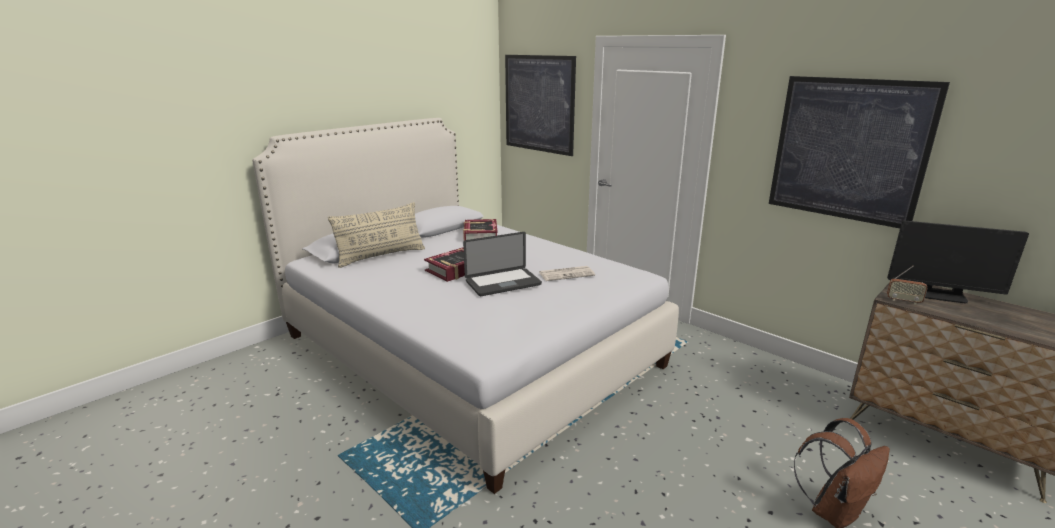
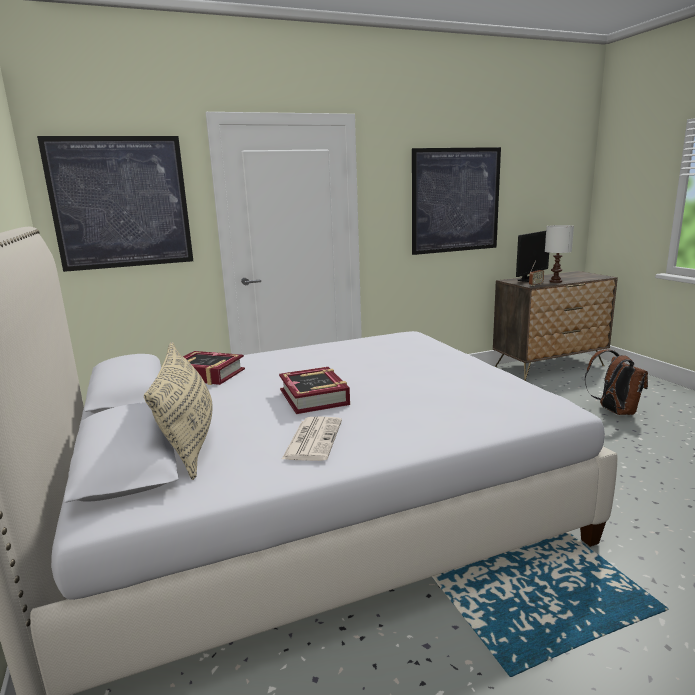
camera: 65 degrees left, 5 degrees down
laptop [463,232,542,296] -> none
newspaper [539,266,595,281] -> newspaper moved to [281,416,342,461]
none -> white table lamp [545,225,574,283]

